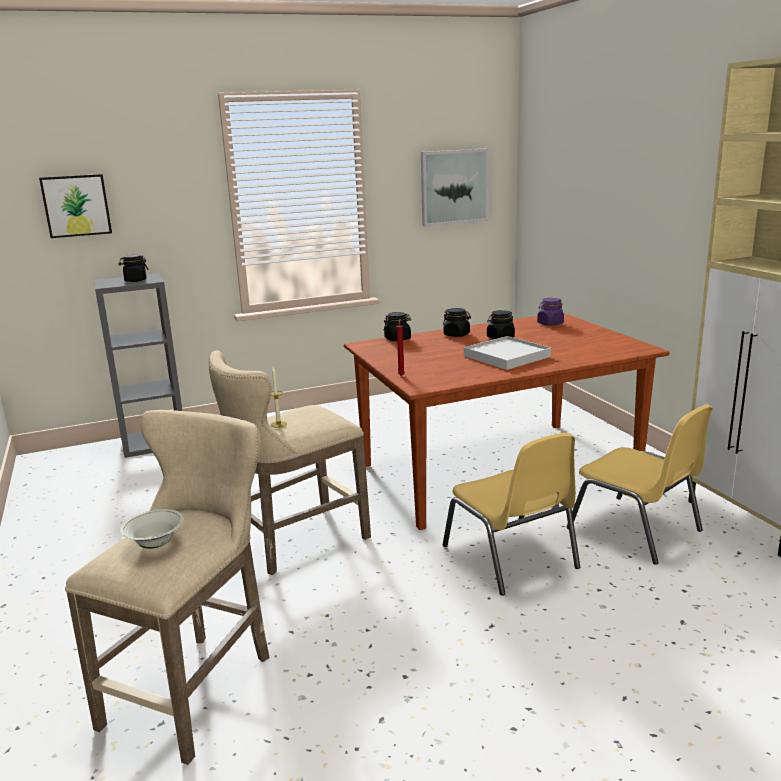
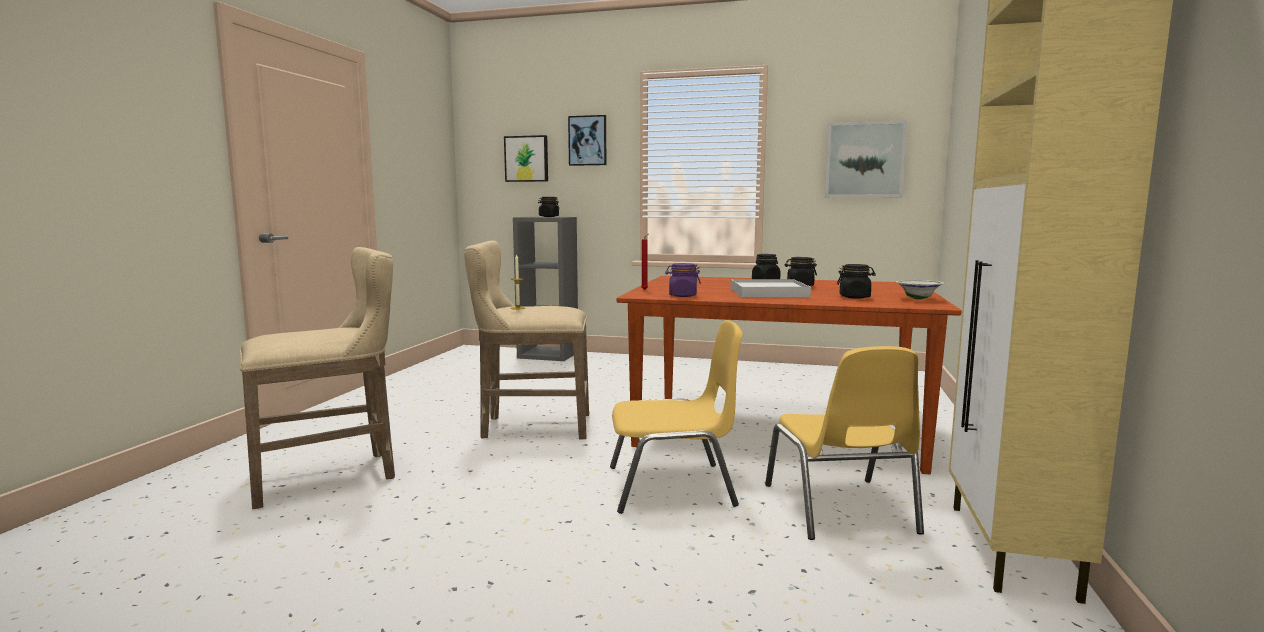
camera: 35 degrees right, 10 degrees down
white bowl [120,509,184,549] -> white bowl moved to [896,280,944,300]
black jar [383,312,411,341] -> black jar moved to [837,264,876,299]
yellow chair [443,433,580,595] -> yellow chair turned 105 degrees counterclockwise [610,320,743,514]
purple jar [537,298,564,326] -> purple jar moved to [665,263,701,297]
none -> picture [568,115,606,166]

